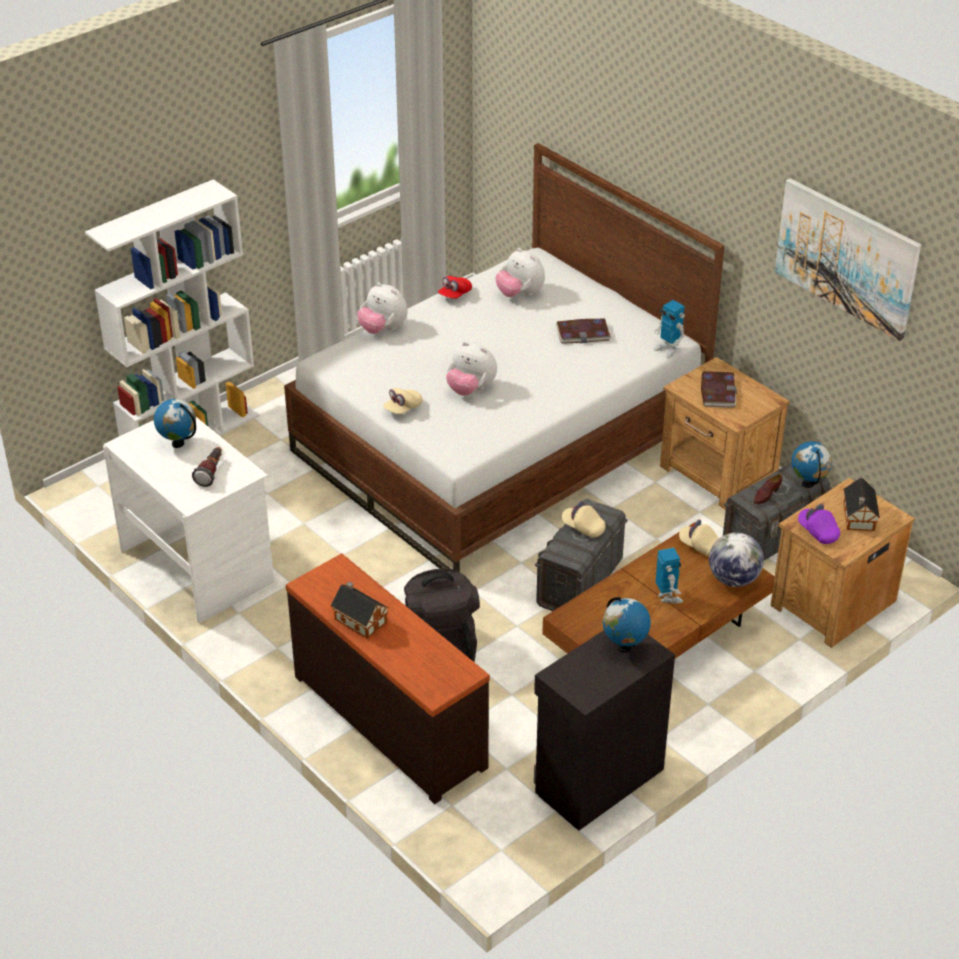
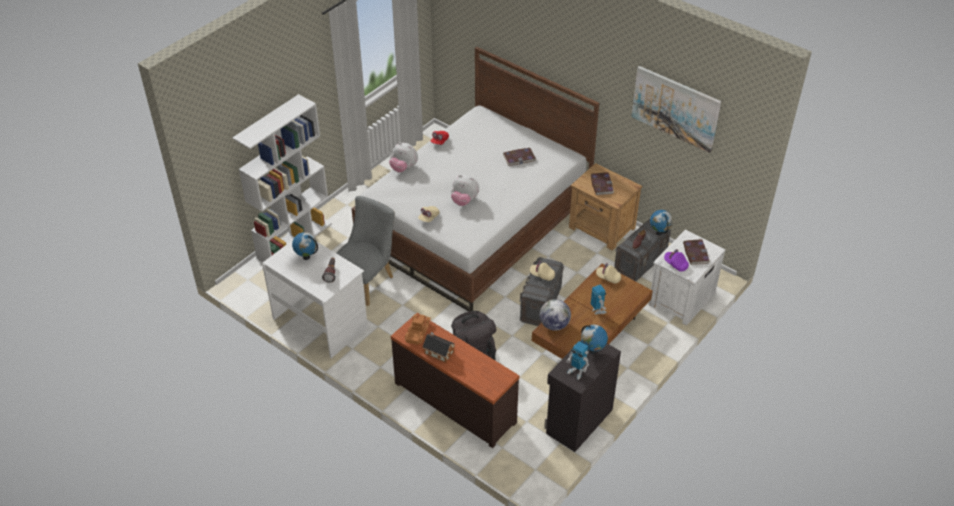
camera: 10 degrees left, 5 degrees up
plush toy [496,248,545,297] -> none
toy robot [654,300,685,359] -> toy robot moved to [567,341,589,380]
globe [709,532,764,587] -> globe moved to [540,299,571,331]
brown nightstand [770,478,915,648] -> white nightstand [648,229,726,326]
toy house [844,478,880,531] -> book [683,239,710,265]
none -> grey chair [336,196,395,306]
none -> toy truck [405,314,431,345]

